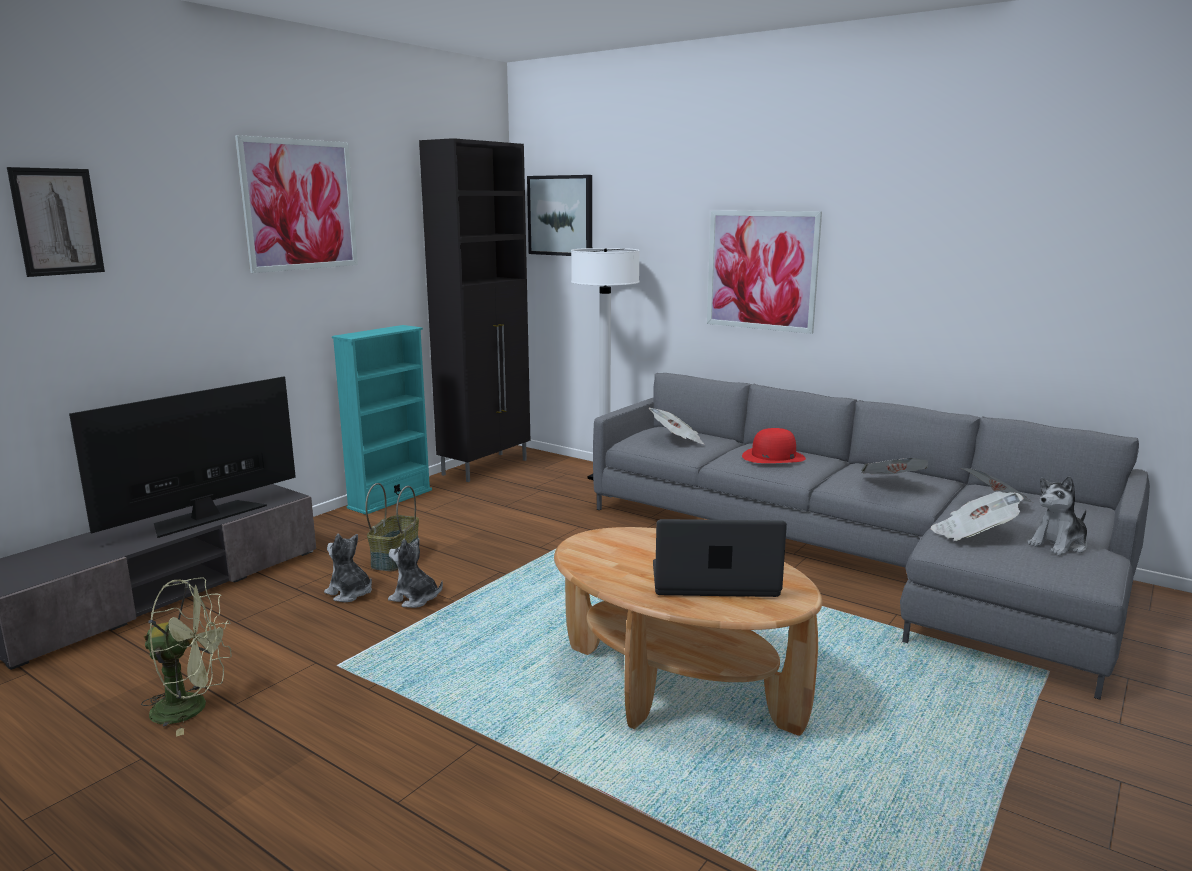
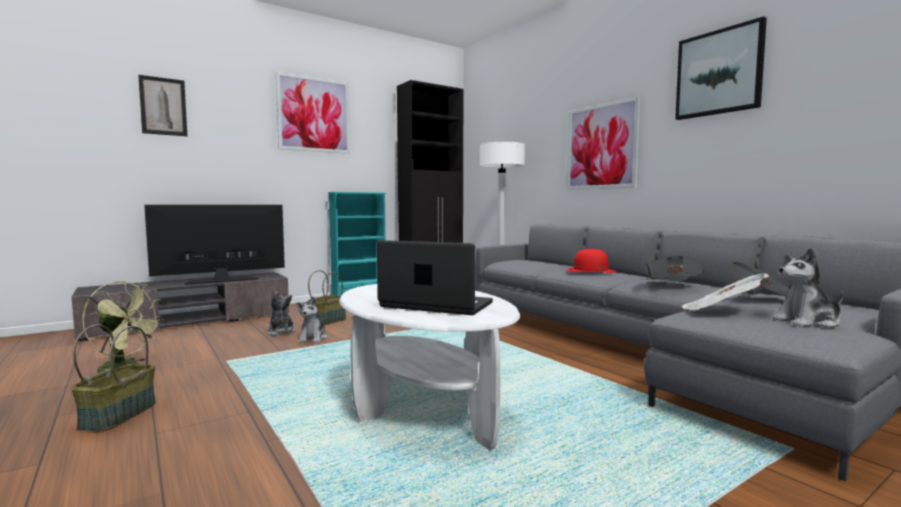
camera: 20 degrees right, 10 degrees down
plush toy [388,538,443,608] -> plush toy turned 135 degrees counterclockwise [296,297,327,343]
picture [527,175,592,256] -> picture moved to [675,16,767,120]
brown coffee table [554,527,822,736] -> white coffee table [339,284,520,450]
newspaper [649,408,704,444] -> none
none -> basket [71,324,156,432]

